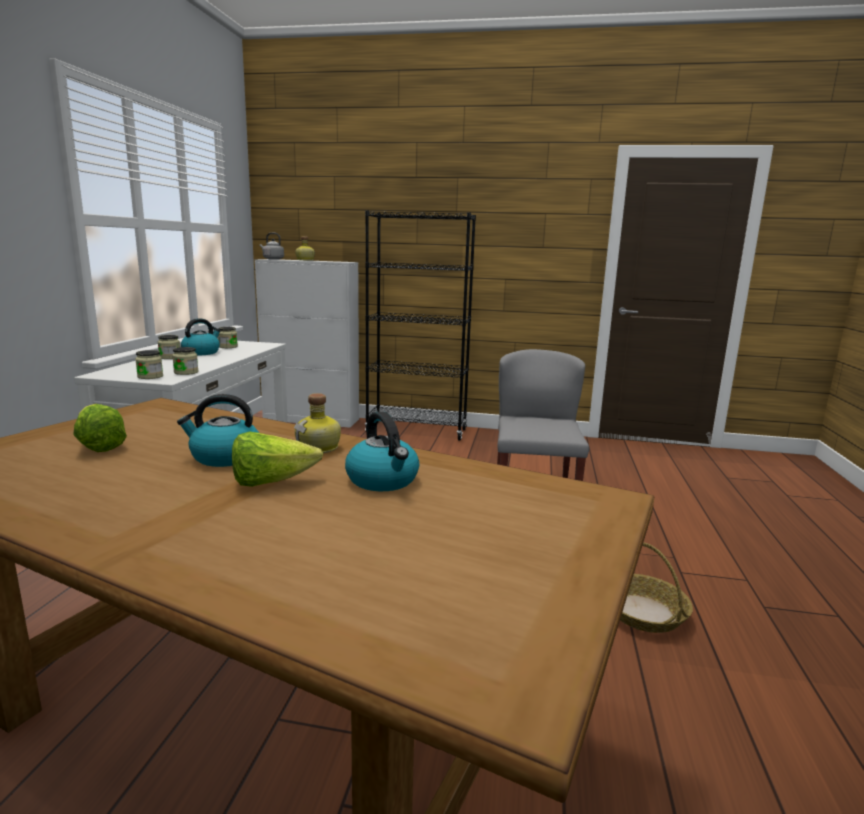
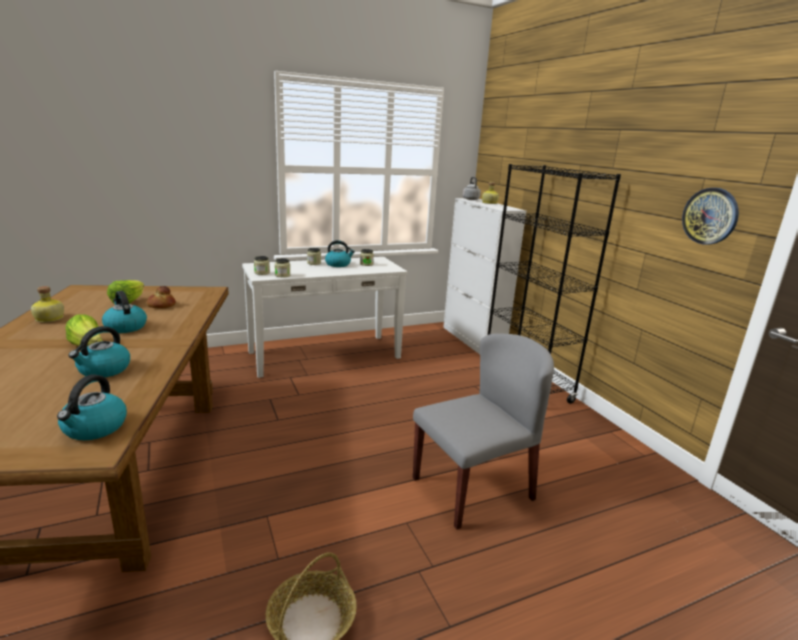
camera: 55 degrees right, 5 degrees up
bottle [294,393,341,453] -> bottle moved to [31,286,64,322]
none -> kettle [57,375,127,440]
none -> bread [147,286,176,308]
none -> wall clock [682,188,739,244]

